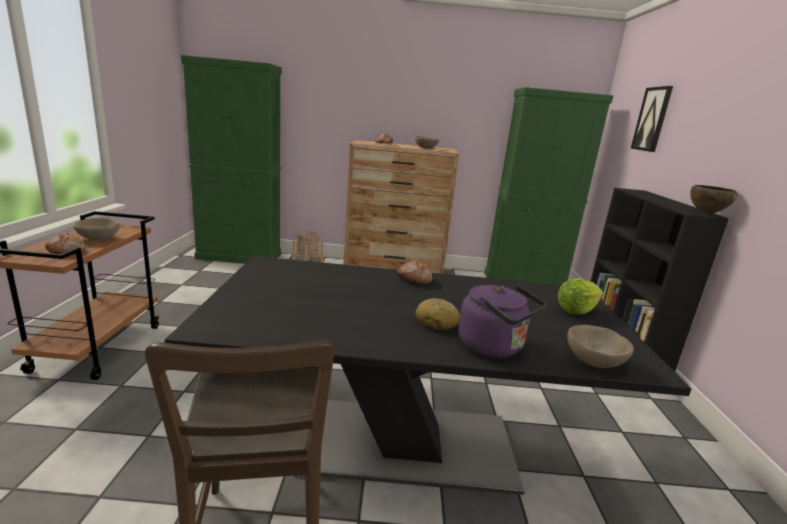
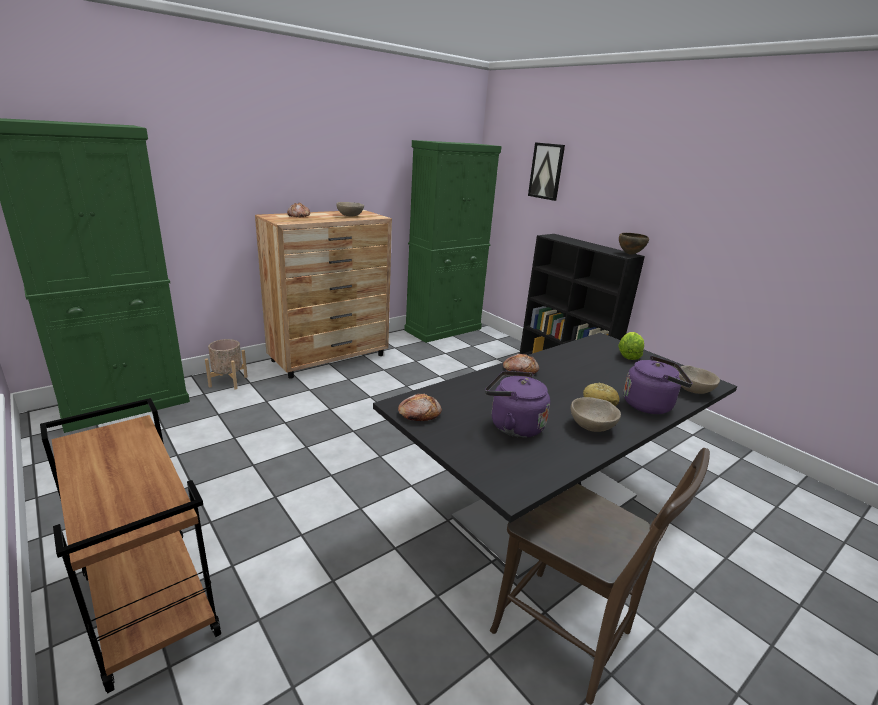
camera: 40 degrees left, 5 degrees up
bread [45,233,85,254] -> bread moved to [398,394,442,421]
beige bowl [73,218,119,240] -> beige bowl moved to [571,397,621,432]
none -> purple kettle [485,371,550,438]

